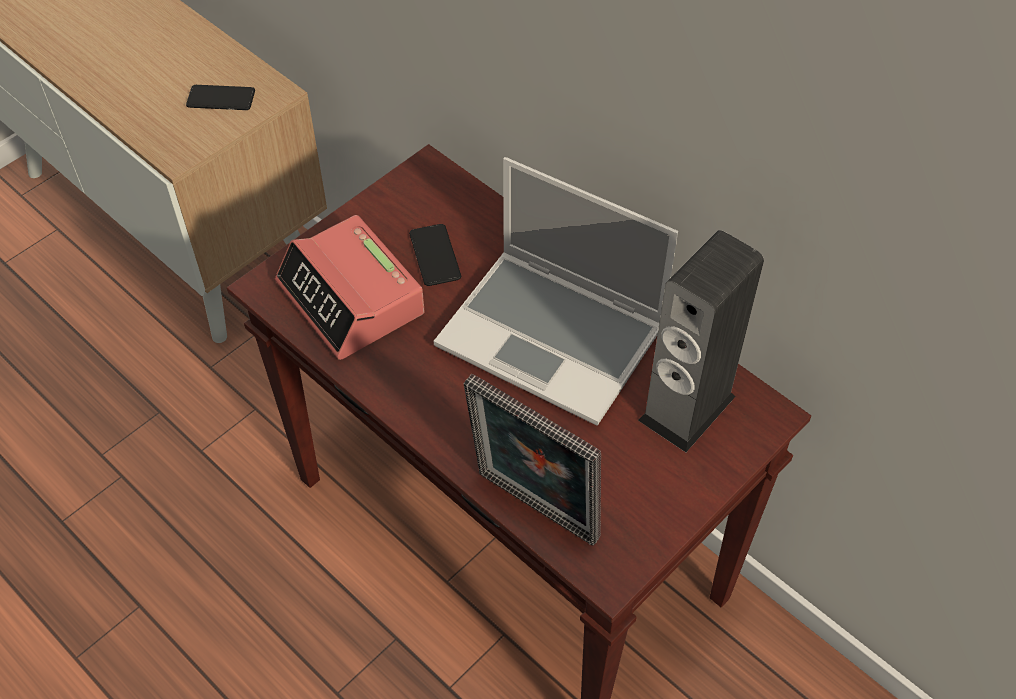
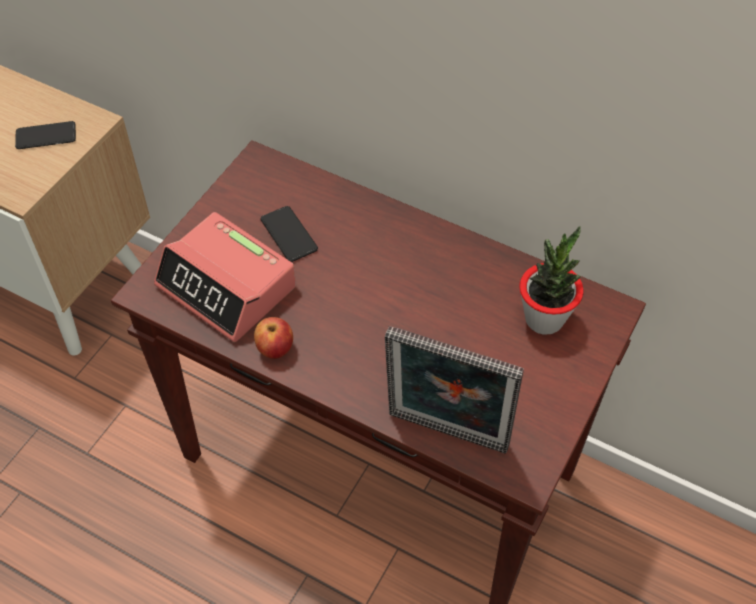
camera: 15 degrees left, 0 degrees up
laptop [434,157,678,426] -> none
speaker [638,230,764,452] -> potted plant [519,226,584,335]
none -> apple [254,317,293,359]

